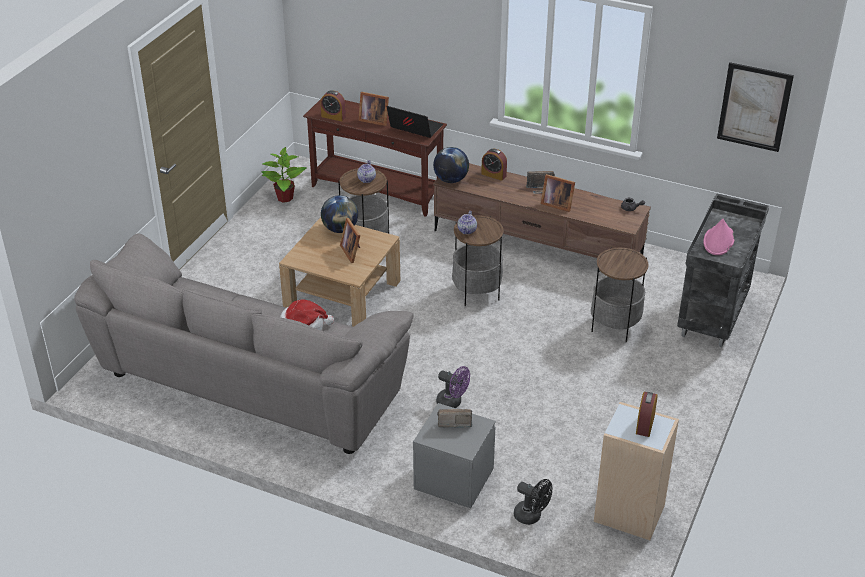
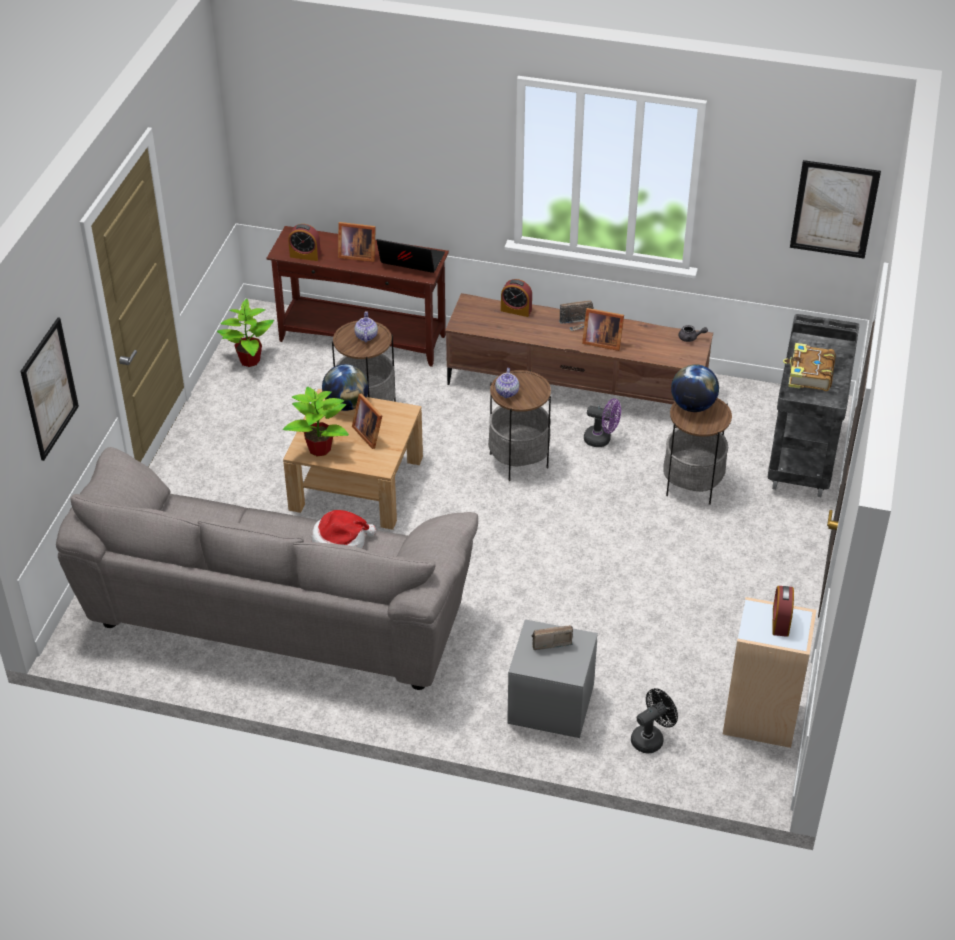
camera: 10 degrees left, 5 degrees up
globe [433,147,469,183] -> globe moved to [671,364,719,412]
purple fan [436,366,470,408] -> purple fan moved to [584,398,621,447]
black fan [514,479,552,525] -> black fan turned 60 degrees counterclockwise [631,688,678,753]
pink hat [703,219,734,255] -> book [783,343,836,391]
none -> picture [20,318,79,461]
none -> potted plant [283,387,349,456]

